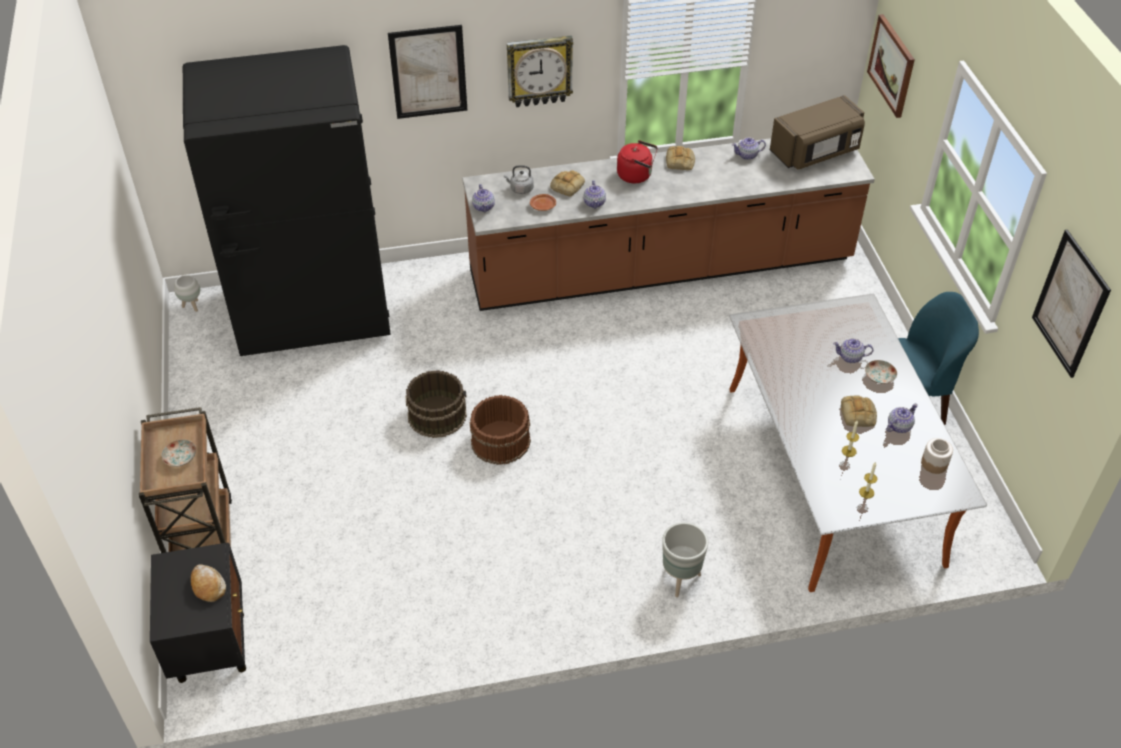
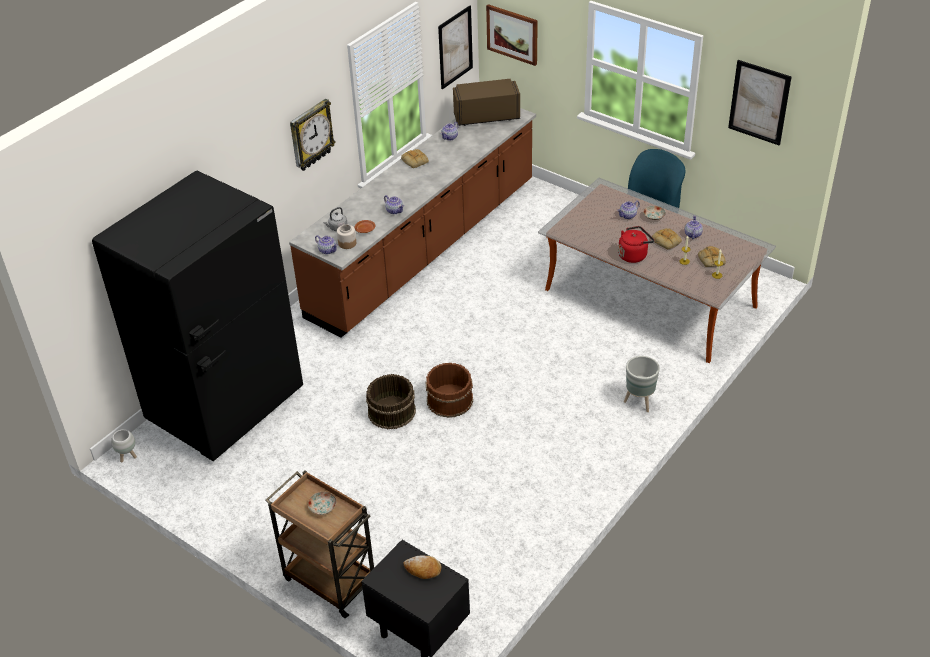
camera: 40 degrees left, 5 degrees down
picture [388,25,468,119] -> picture moved to [438,5,473,89]
bread [550,170,585,197] -> bread moved to [698,246,726,267]
red kettle [617,140,658,183] -> red kettle moved to [618,226,654,263]
brown microwave [770,95,865,170] -> brown microwave turned 120 degrees counterclockwise [453,79,520,126]
jar [921,438,953,474] -> jar moved to [337,224,356,249]

